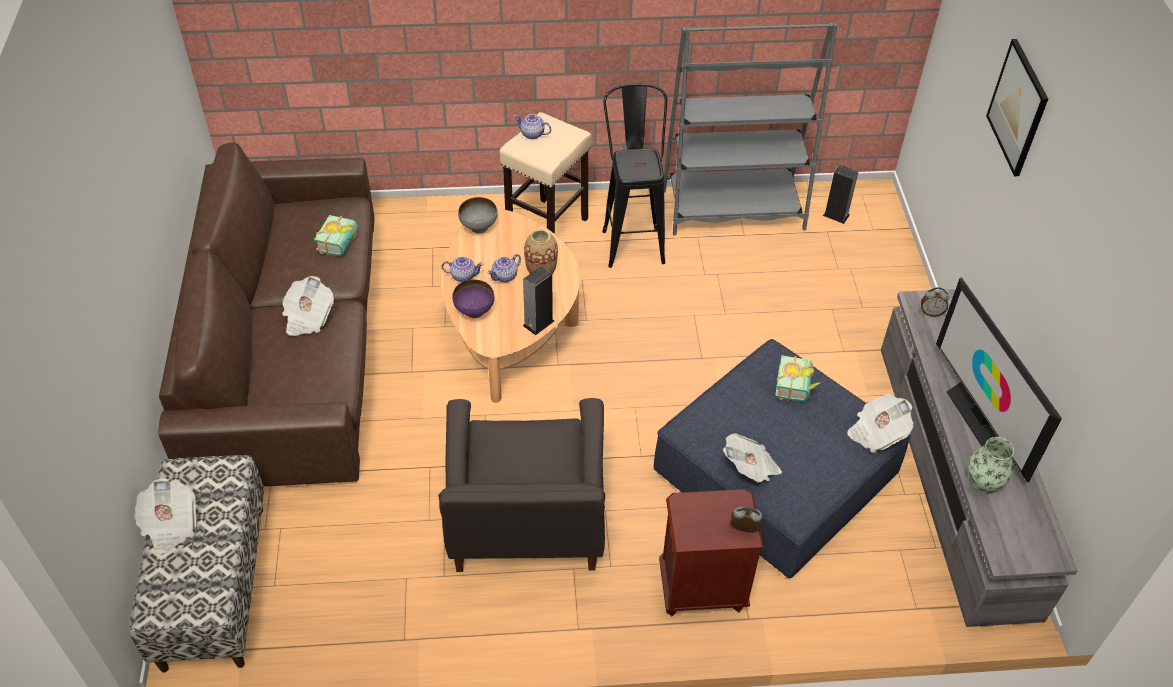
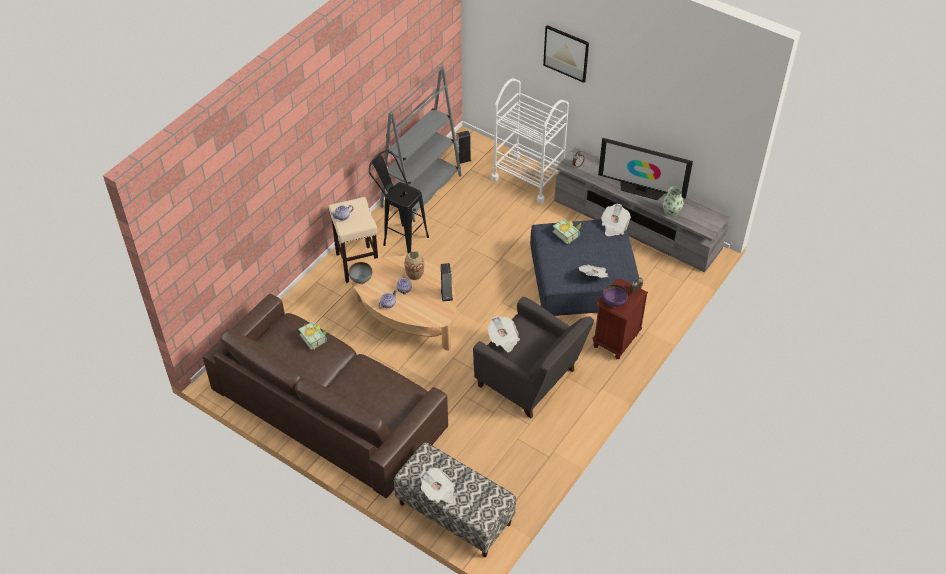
camera: 50 degrees left, 0 degrees up
newspaper [282,276,334,336] -> newspaper moved to [487,316,520,352]
purple bowl [452,280,494,318] -> purple bowl moved to [602,284,628,307]
none -> white cart [491,78,569,204]

